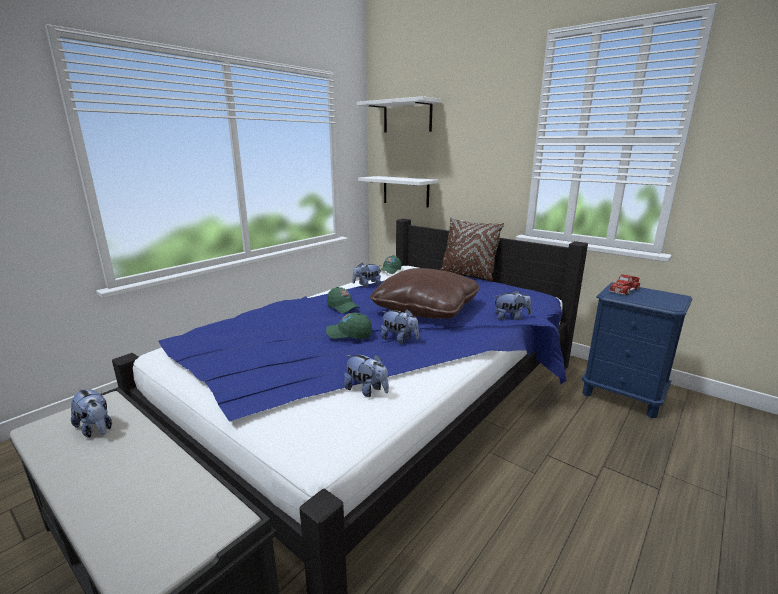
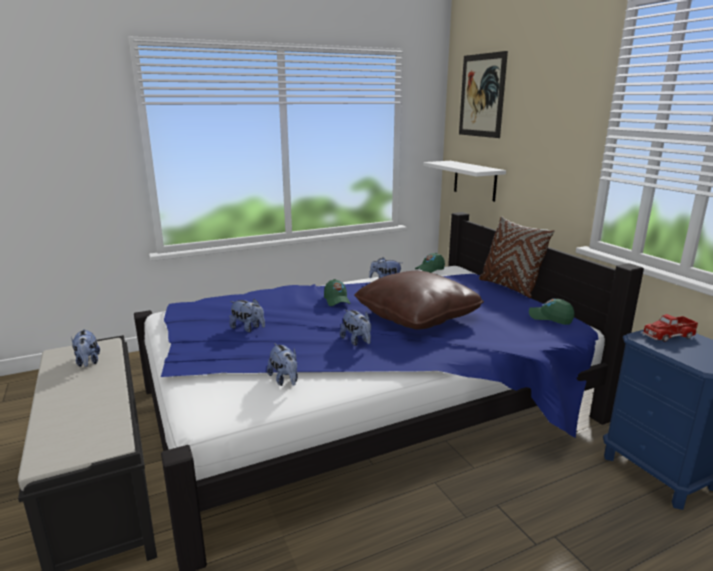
camera: 25 degrees right, 0 degrees up
green cap [326,313,372,339] -> green cap moved to [529,299,575,325]
white shelf [357,96,442,133] -> picture [459,51,508,138]
plush toy [494,290,531,321] -> plush toy moved to [229,299,265,332]

